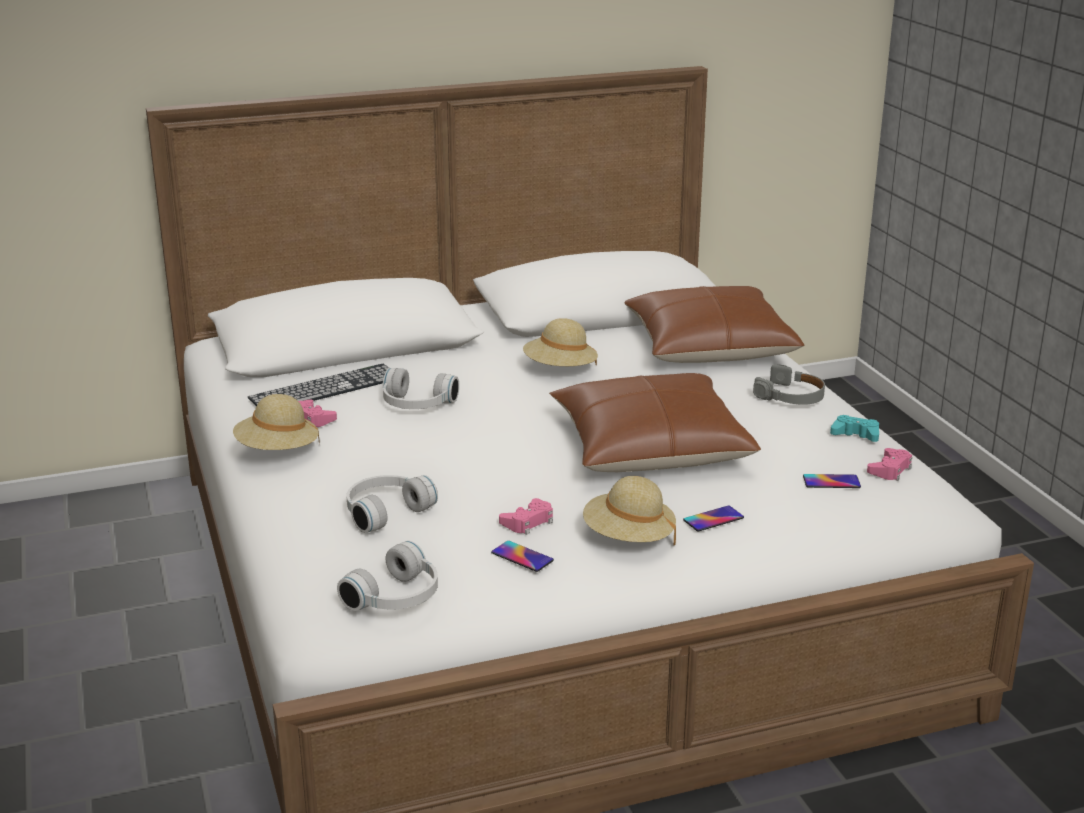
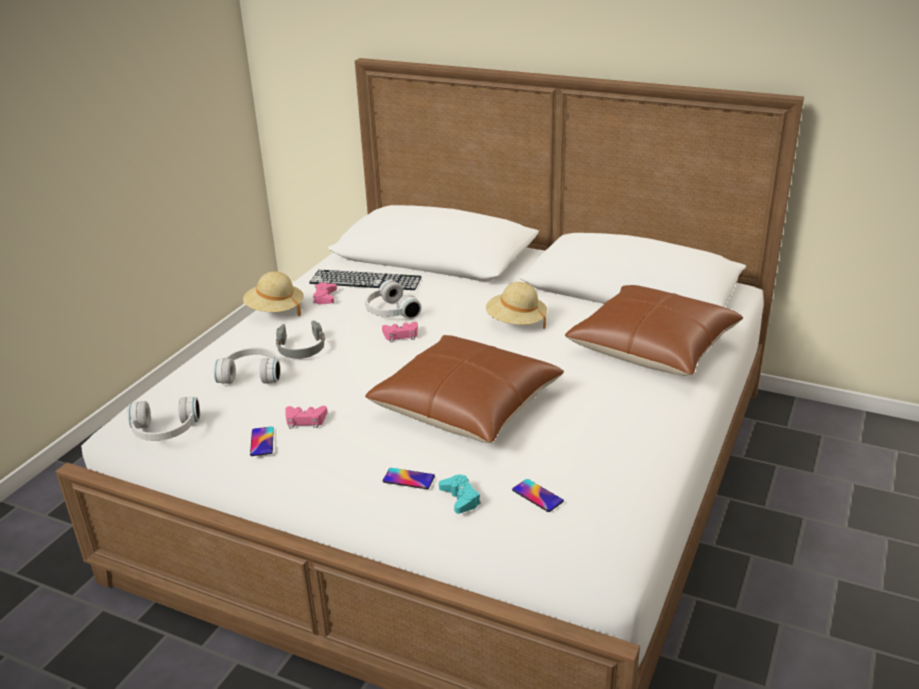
camera: 45 degrees right, 5 degrees up
beige hat [583,476,676,546] -> none
grey headphones [753,364,825,405] -> grey headphones moved to [276,320,325,359]
turquoise game controller [830,415,879,442] -> turquoise game controller moved to [439,475,481,514]
pink game controller [867,448,912,481] -> pink game controller moved to [382,322,418,342]

